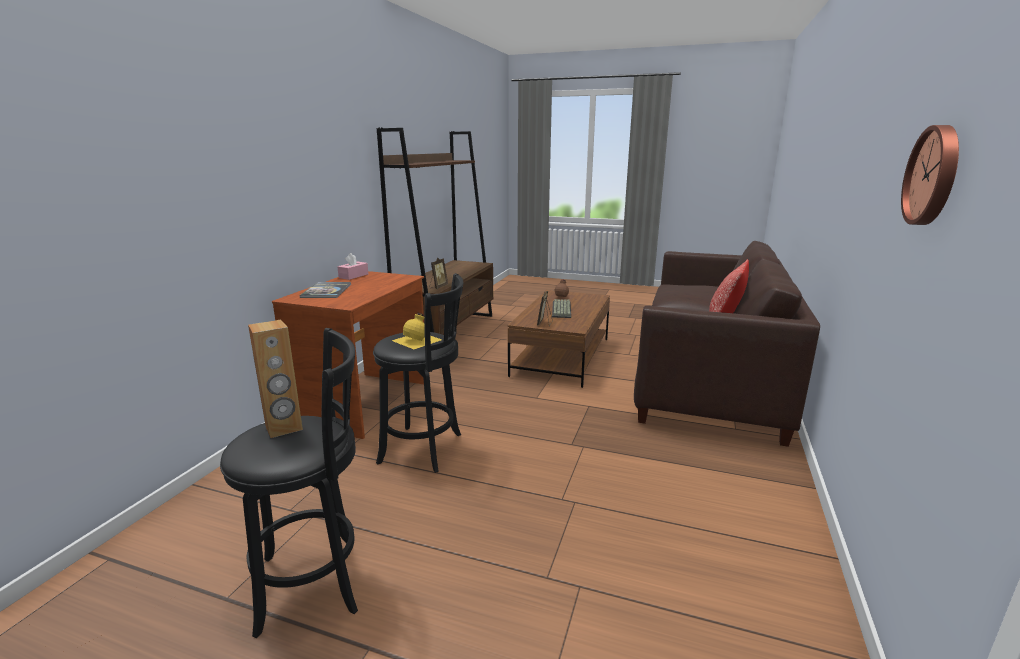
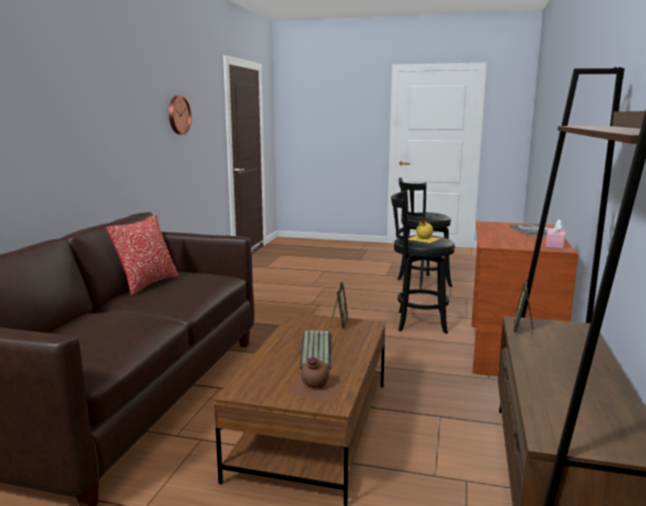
camera: 175 degrees right, 5 degrees down
brown speaker [248,320,303,438] -> none

